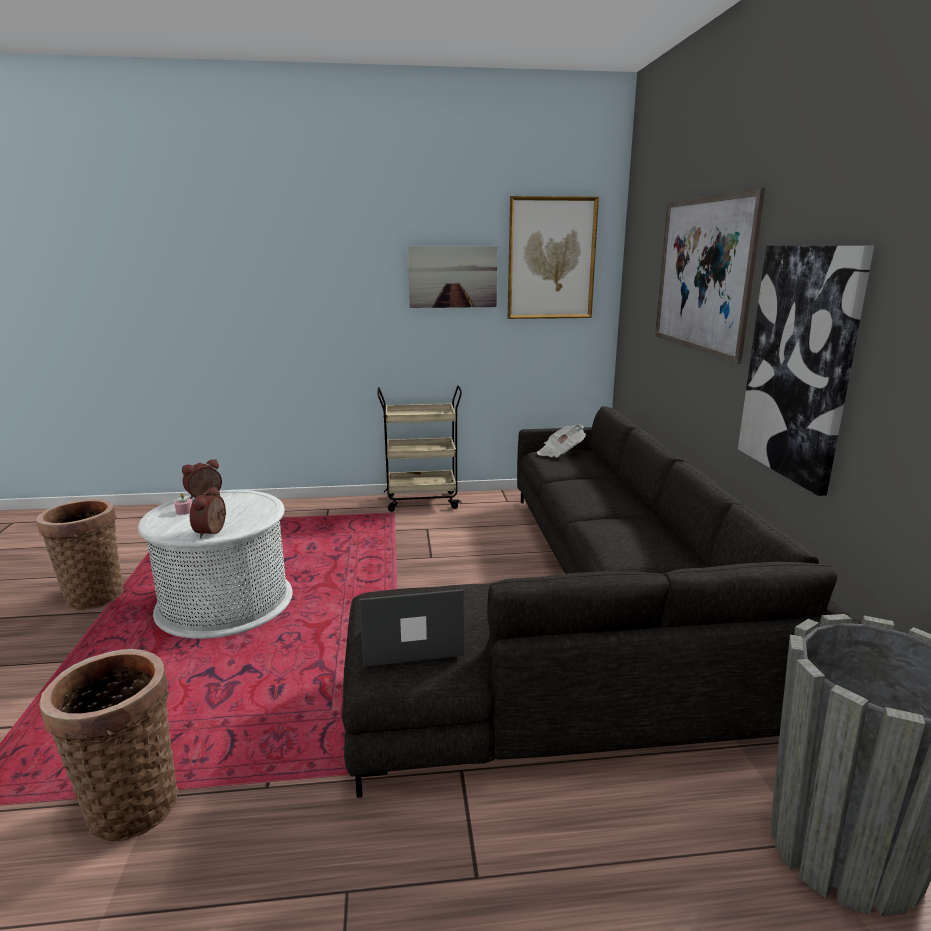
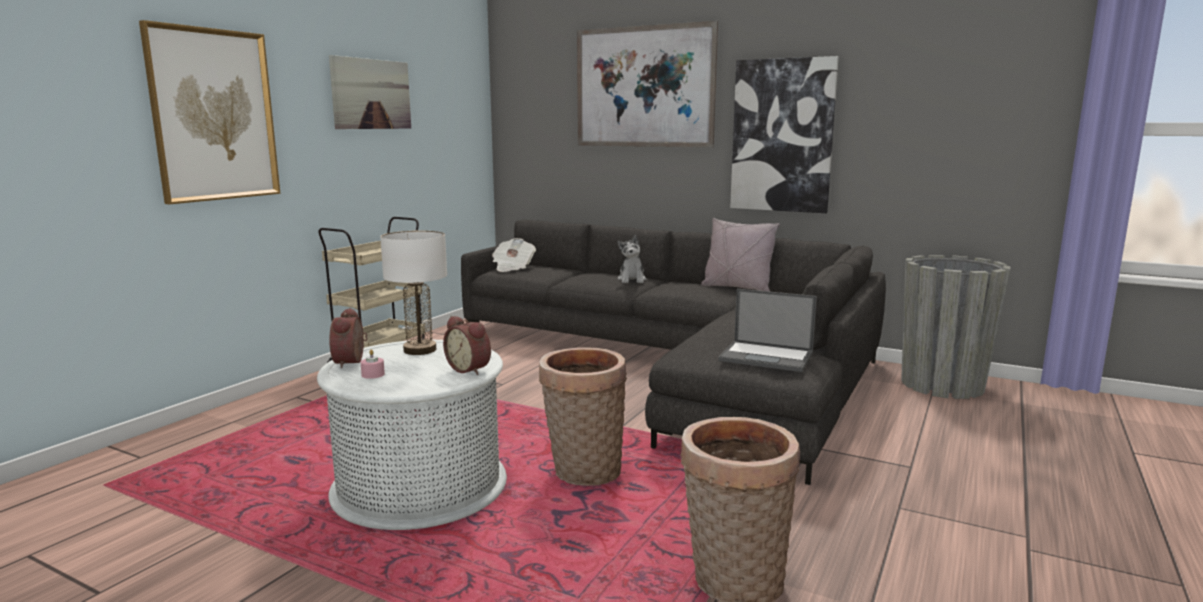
camera: 55 degrees left, 5 degrees down
basket [36,499,123,610] -> basket moved to [539,347,627,486]
laptop [360,589,464,667] -> laptop turned 90 degrees counterclockwise [718,289,817,372]
picture [508,196,599,319] -> picture moved to [139,20,280,204]
none -> table lamp [380,231,447,355]
none -> plush toy [617,235,646,283]
none -> purple pillow [701,218,780,292]

